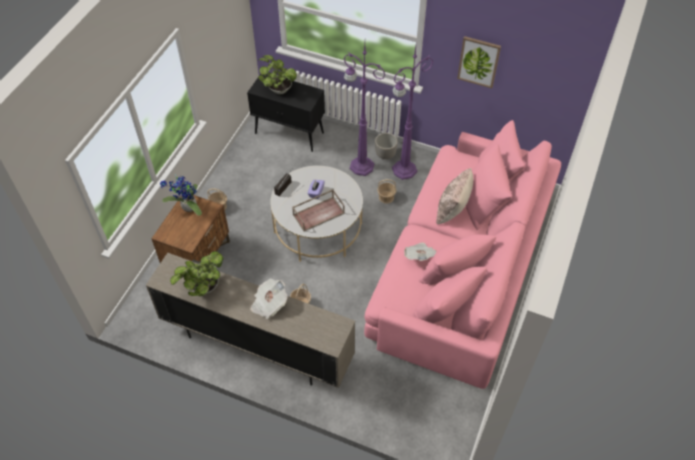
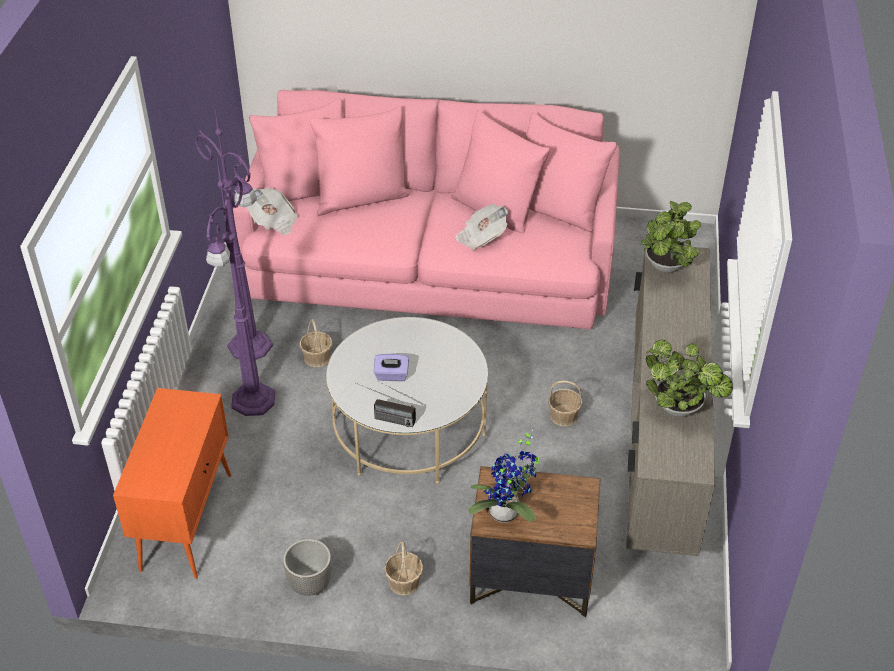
camera: 105 degrees left, 10 degrees down
black cabinet [247,73,325,152] -> orange cabinet [113,388,231,578]
newspaper [250,279,288,319] -> newspaper moved to [246,188,298,235]
potted plant [258,55,297,94] -> potted plant moved to [640,200,701,273]
brown tray [292,189,345,231] -> none
planter [375,133,398,159] -> planter moved to [283,539,332,596]
beige pillow [436,168,473,224] -> none
picture [457,36,501,88] -> none

